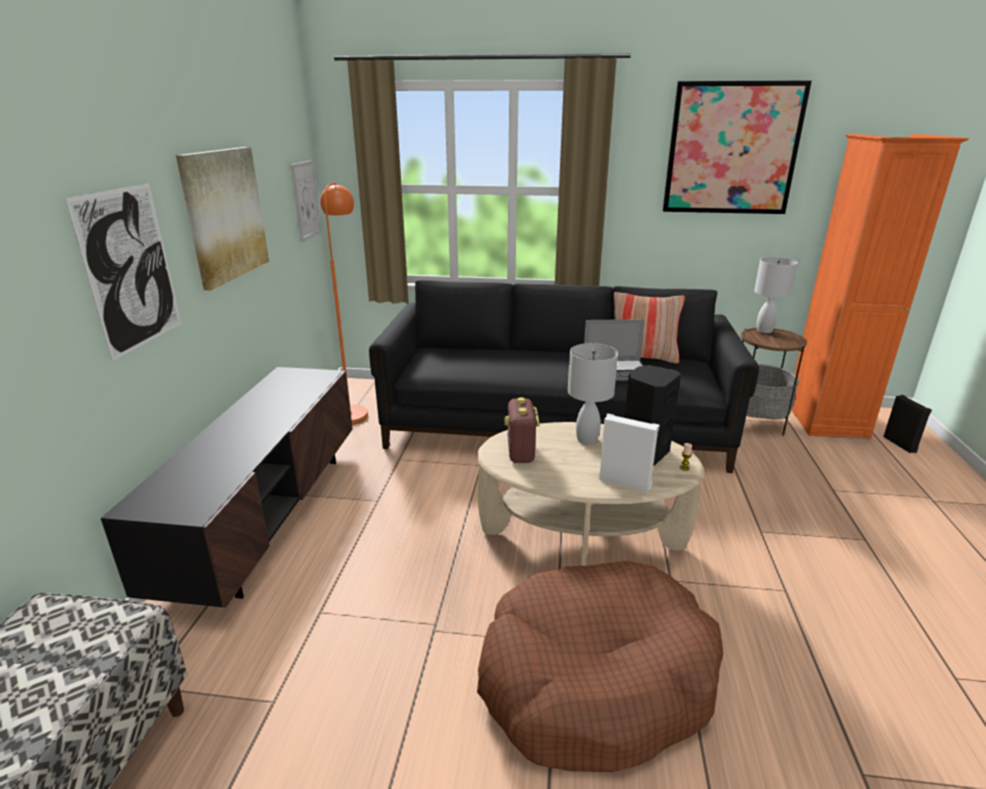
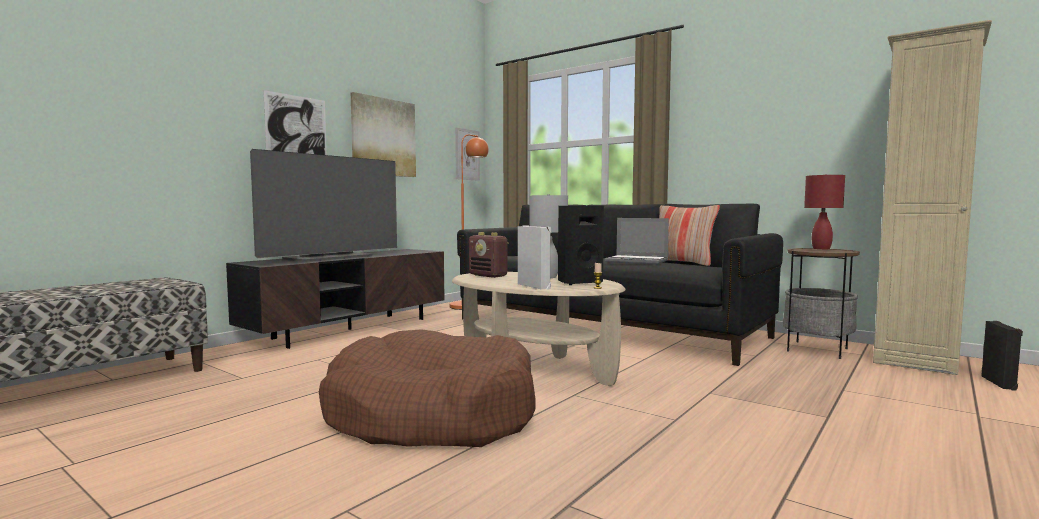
camera: 30 degrees right, 20 degrees down
radio [504,397,540,463] -> radio turned 75 degrees counterclockwise [469,232,509,278]
picture [663,81,812,214] -> none
white table lamp [754,257,798,333] -> red table lamp [804,174,845,249]
orange cabinet [791,134,969,440] -> beige cabinet [873,20,992,375]
none -> television [250,149,397,262]

